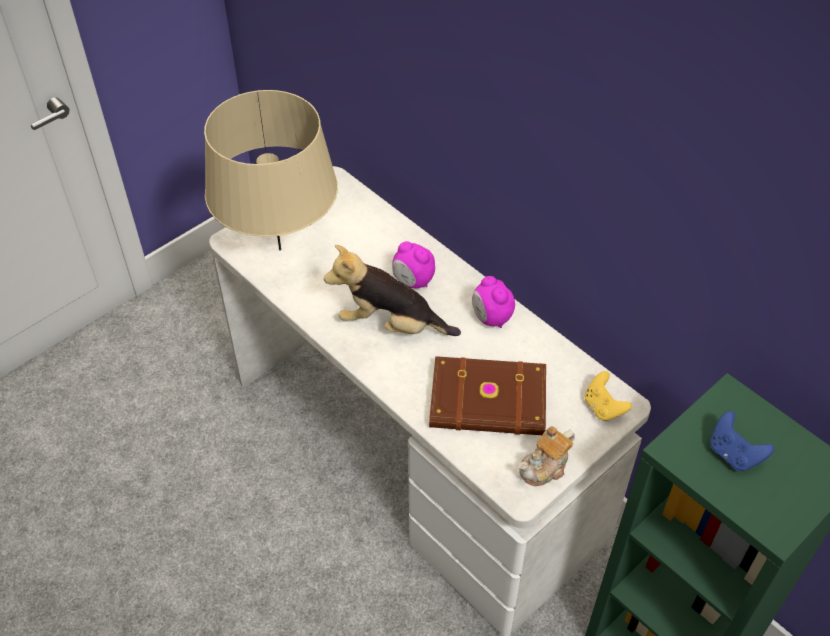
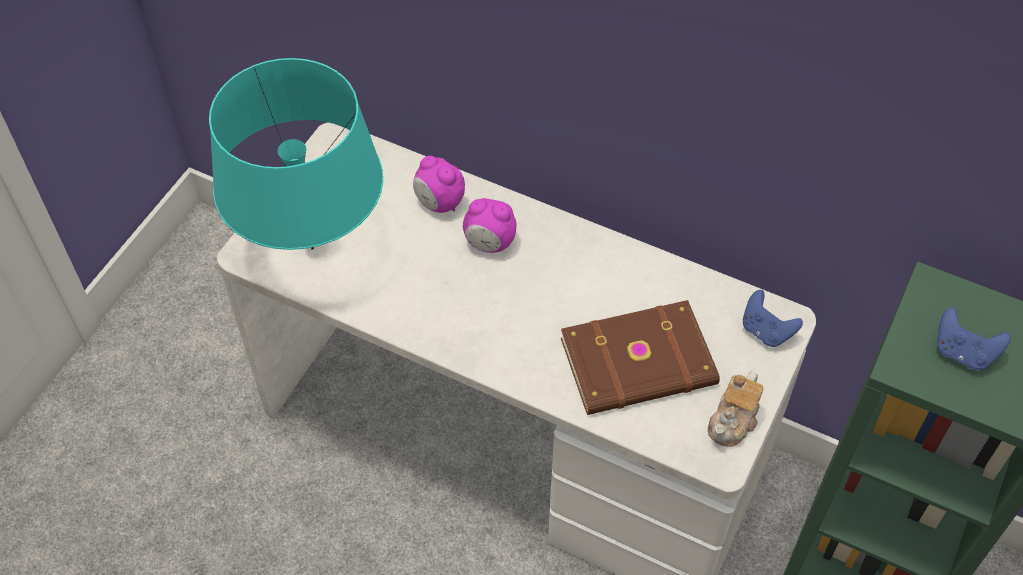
camera: 20 degrees left, 5 degrees up
beige table lamp [204,90,338,251] -> turquoise table lamp [209,58,383,250]
plush toy [324,245,461,336] -> none
alarm clock [472,276,515,328] -> alarm clock moved to [413,156,465,213]
yellow game controller [585,371,632,421] -> blue game controller [743,290,803,347]

